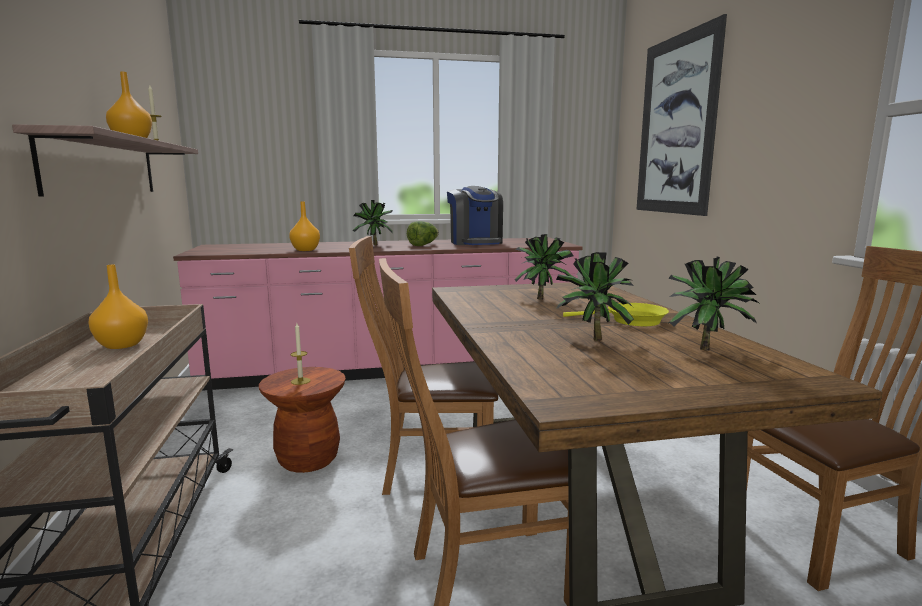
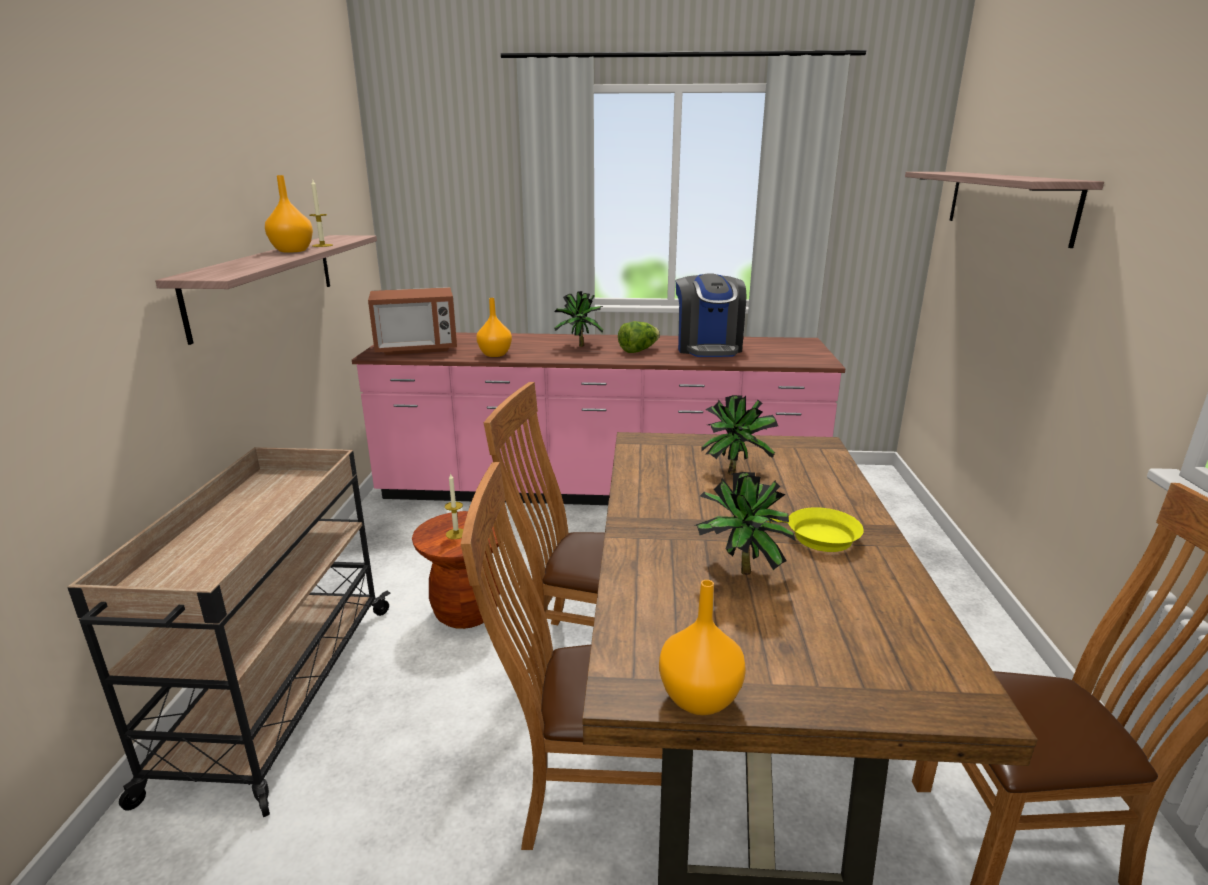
camera: 15 degrees right, 10 degrees up
orange vase [89,264,148,349] -> orange vase moved to [659,580,746,715]
picture [636,14,727,216] -> shelf [905,172,1104,248]
potted plant [668,257,759,351] -> none
none -> microwave [368,287,457,355]

